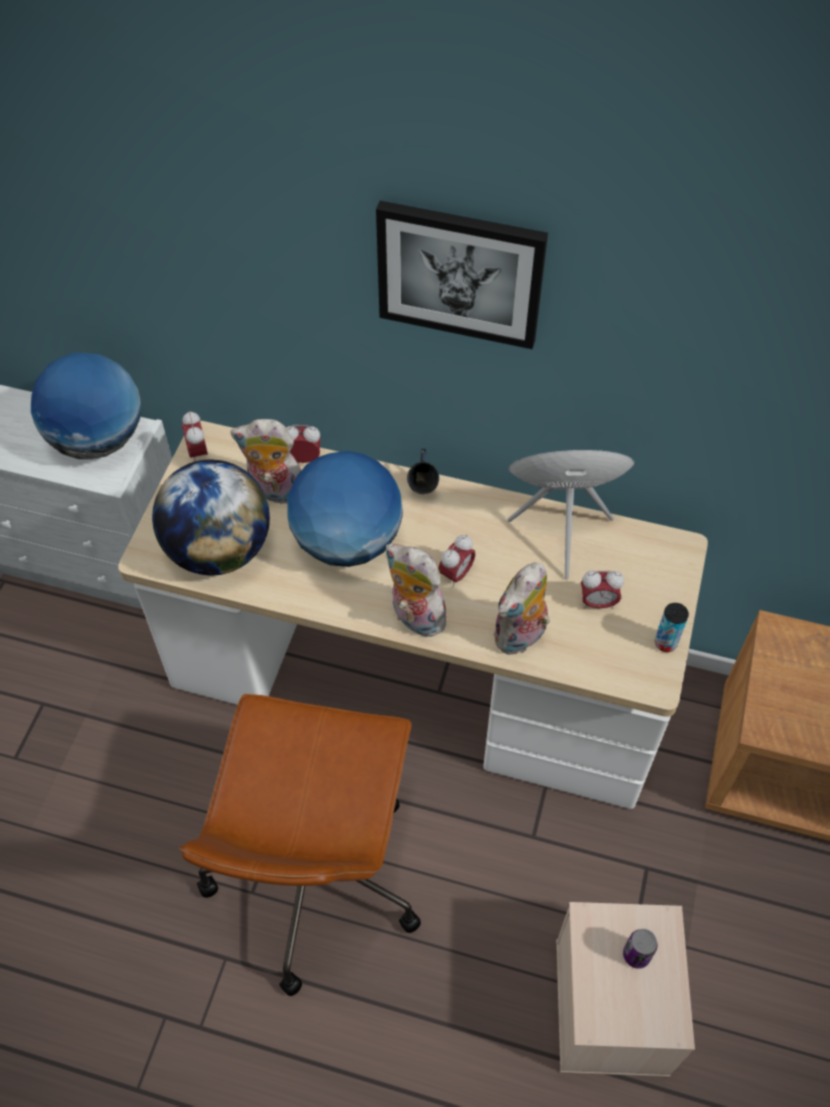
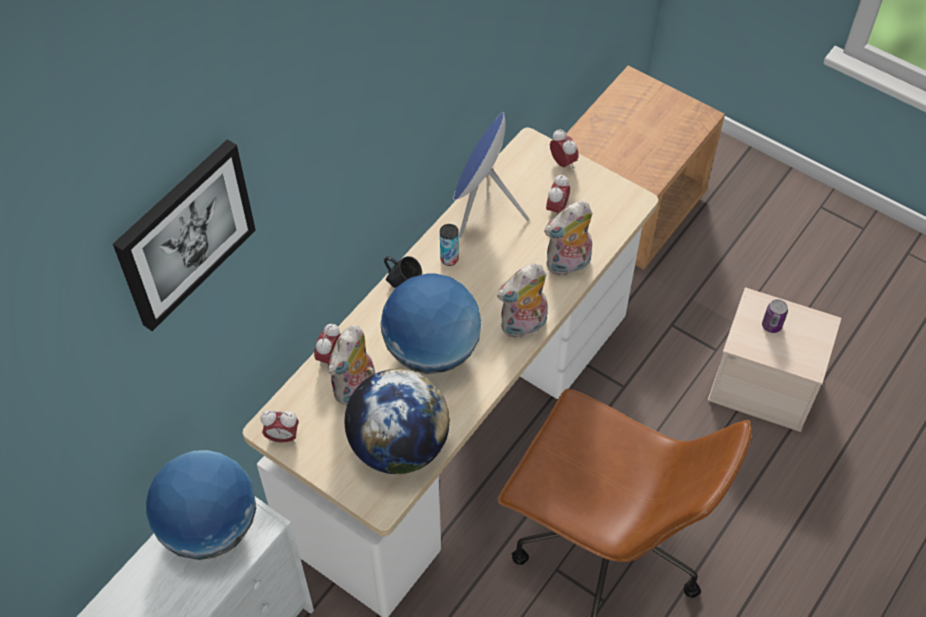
camera: 70 degrees left, 0 degrees up
picture [376,201,548,349] -> picture moved to [113,139,256,331]
alarm clock [439,535,475,587] -> alarm clock moved to [550,129,579,168]
plush toy [493,562,550,655] -> plush toy turned 90 degrees clockwise [544,201,593,277]
can [655,603,689,652] -> can moved to [440,224,459,266]

